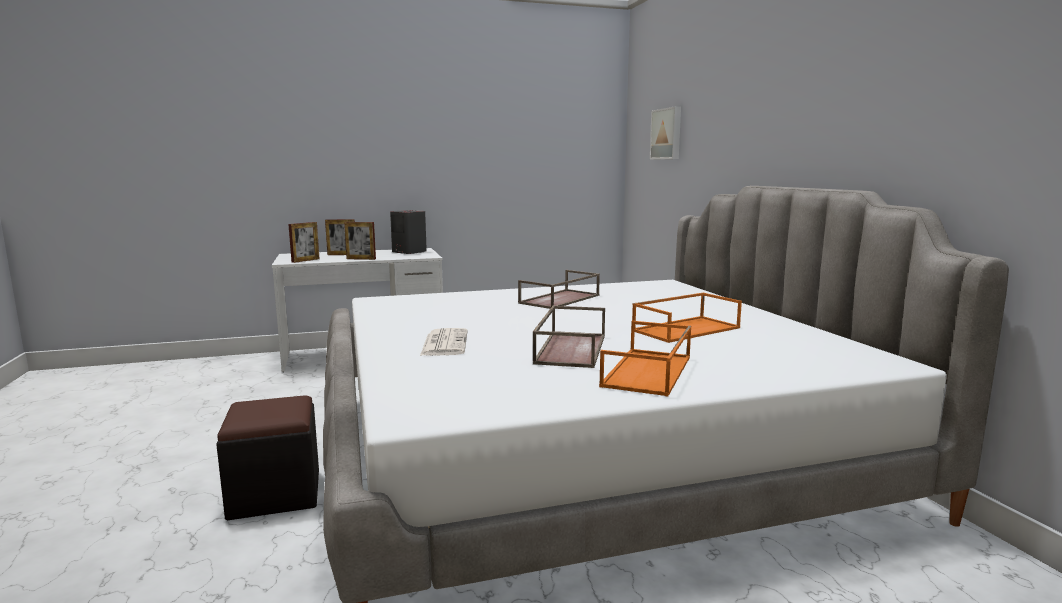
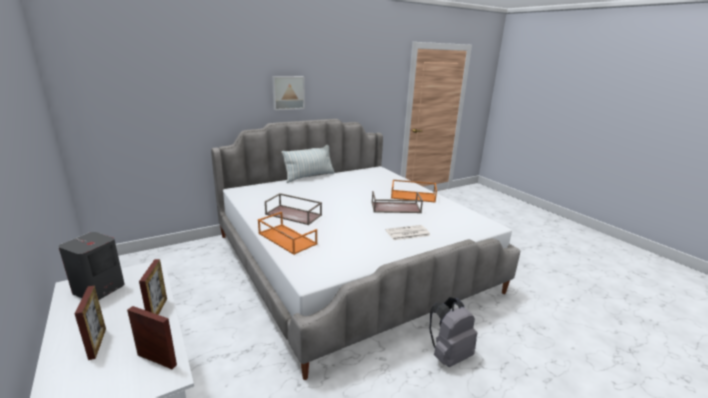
camera: 105 degrees left, 10 degrees up
black ottoman [216,395,319,520] -> grey backpack [429,297,477,367]
orange tray [632,293,742,343] -> orange tray moved to [258,212,318,255]
picture [650,106,681,160] -> picture moved to [272,76,305,110]
none -> pillow [281,145,335,183]

